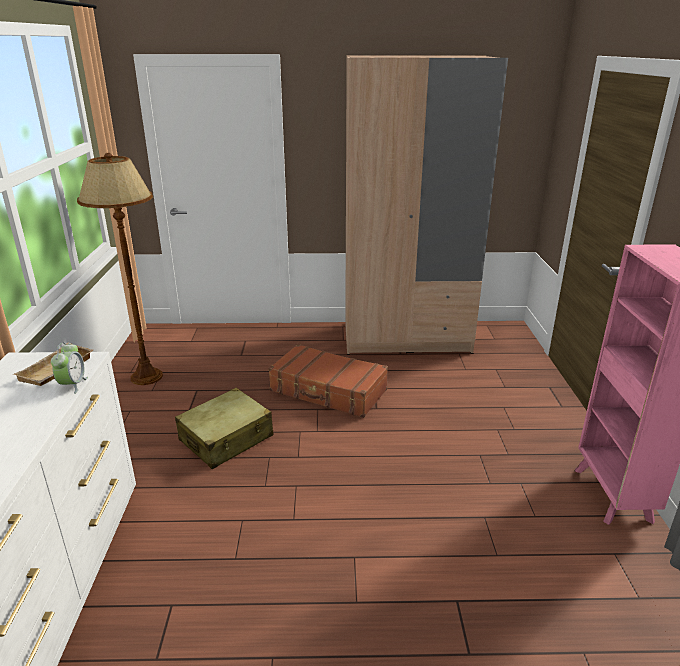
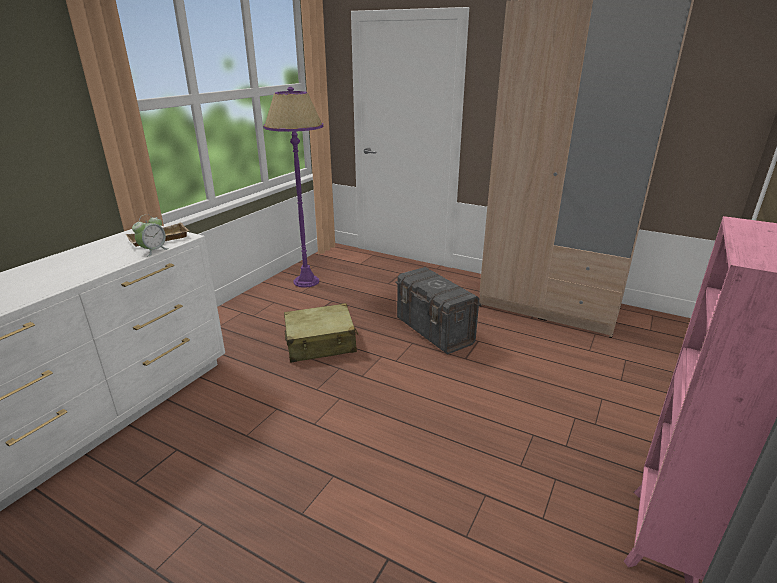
camera: 30 degrees right, 0 degrees up
brown floor lamp [77,153,163,385] -> purple floor lamp [263,87,323,288]
brown suitcase [268,344,388,418] -> grey storage box [396,267,481,355]

